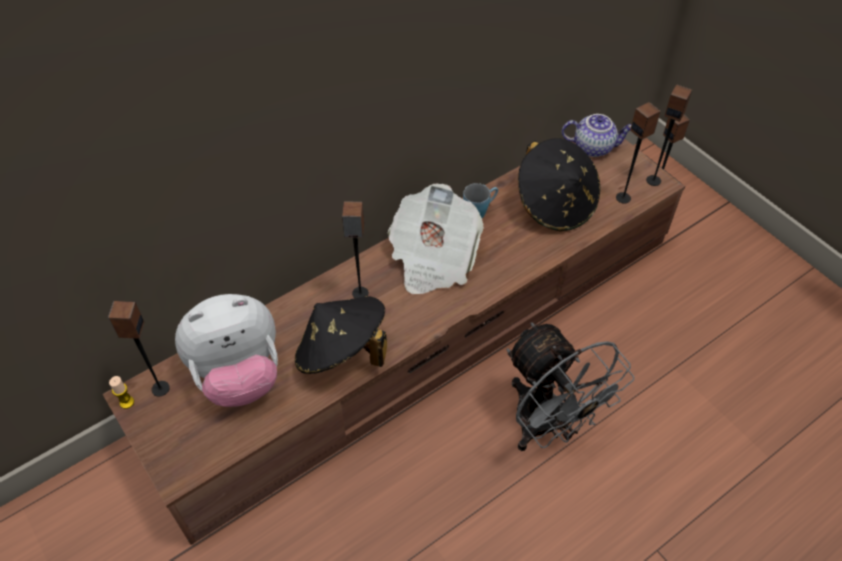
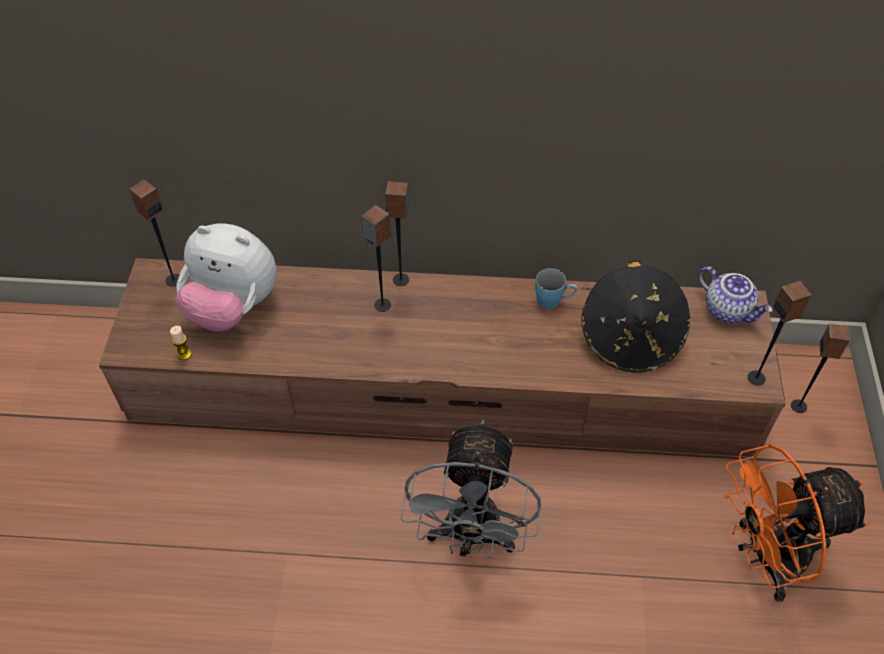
camera: 40 degrees right, 0 degrees up
candle [109,376,134,409] -> candle moved to [170,326,192,360]
black hat [295,296,387,374] -> none
newspaper [388,184,484,294] -> none
speaker [616,102,661,204] -> speaker moved to [385,181,409,286]
none -> orange fan [723,444,869,602]

